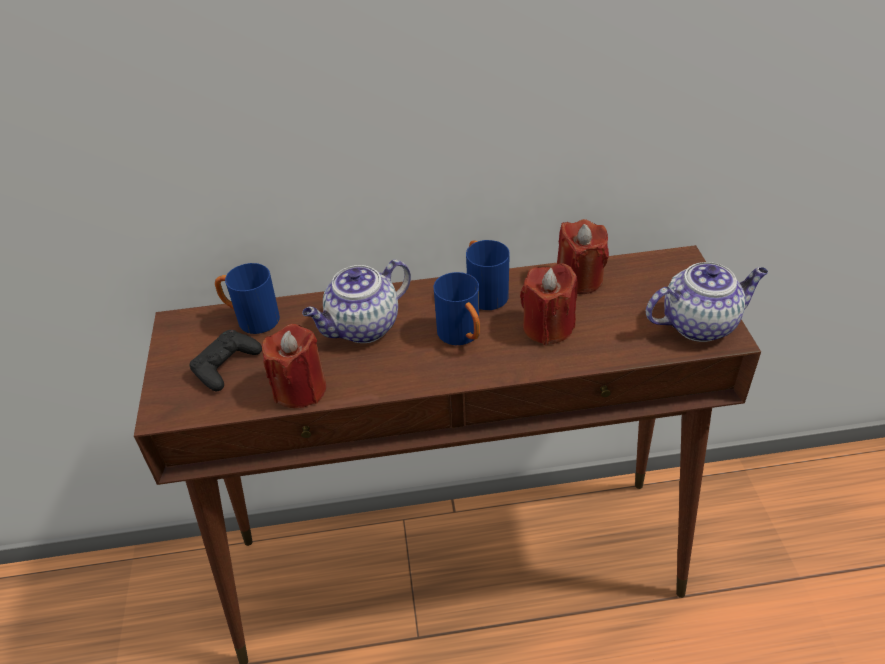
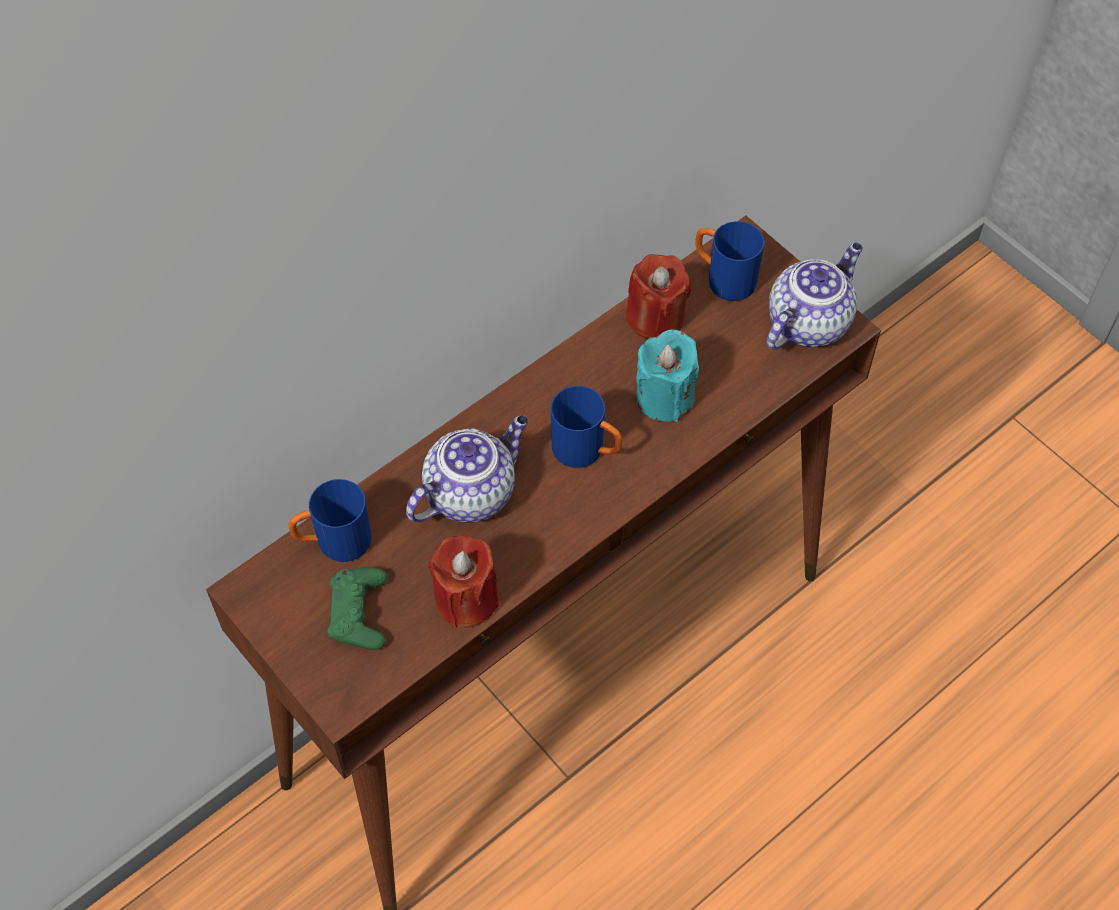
camera: 35 degrees left, 15 degrees up
black game controller [190,330,262,391] -> green game controller [328,567,388,650]
teapot [302,260,411,343] -> teapot turned 150 degrees counterclockwise [406,415,528,523]
blue mug [466,240,510,310] -> blue mug moved to [695,221,764,301]
red candle [520,263,578,345] -> turquoise candle [636,329,699,422]

